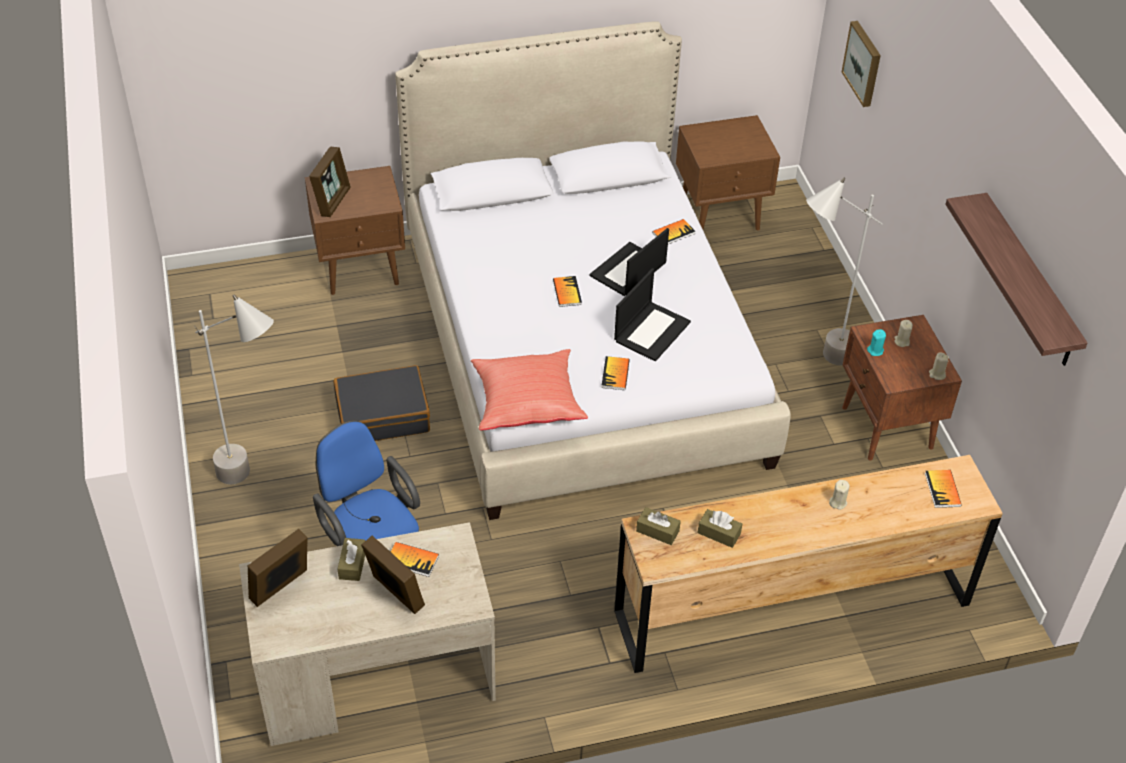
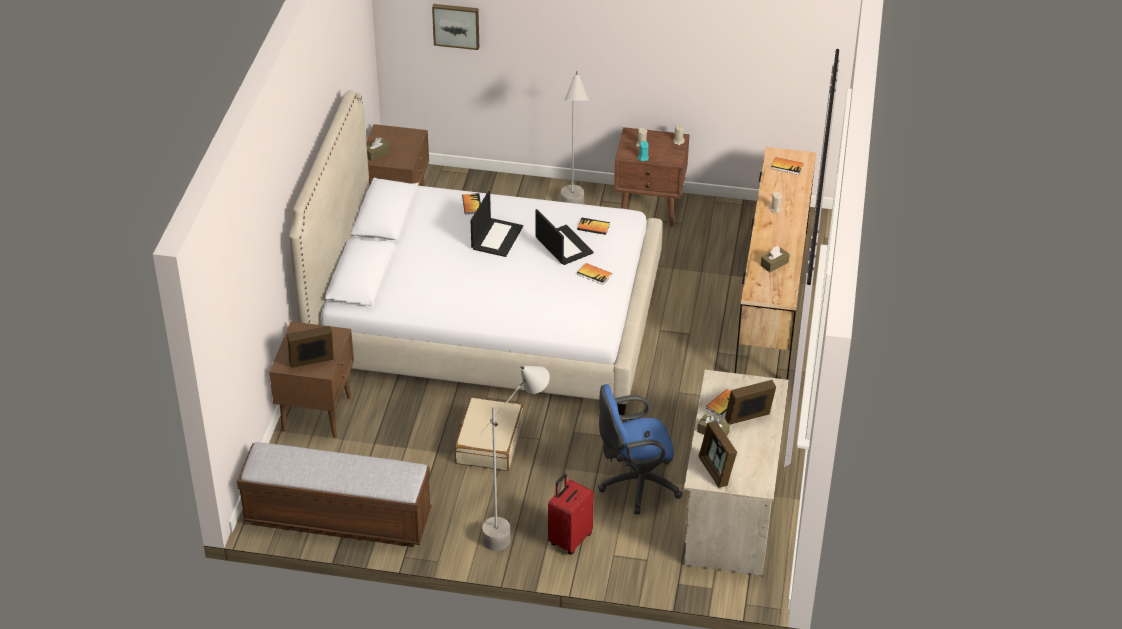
camera: 65 degrees left, 5 degrees down
picture frame [309,147,351,217] -> picture frame turned 60 degrees counterclockwise [287,326,334,368]
black suitcase [333,365,430,441] -> beige suitcase [454,397,523,471]
red pillow [471,349,588,431] -> none
book [553,276,582,307] -> book moved to [577,218,610,235]
laptop [589,228,669,296] -> laptop turned 135 degrees counterclockwise [470,191,523,257]
brown tissue box [636,507,681,545] -> brown tissue box moved to [367,137,390,161]
shelf [945,193,1088,366] -> none
none -> bench [237,442,432,547]
none -> red suitcase [548,474,594,555]

